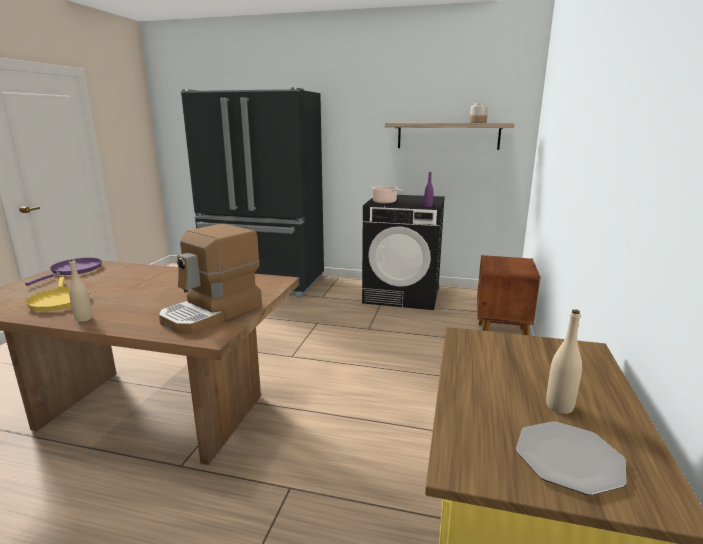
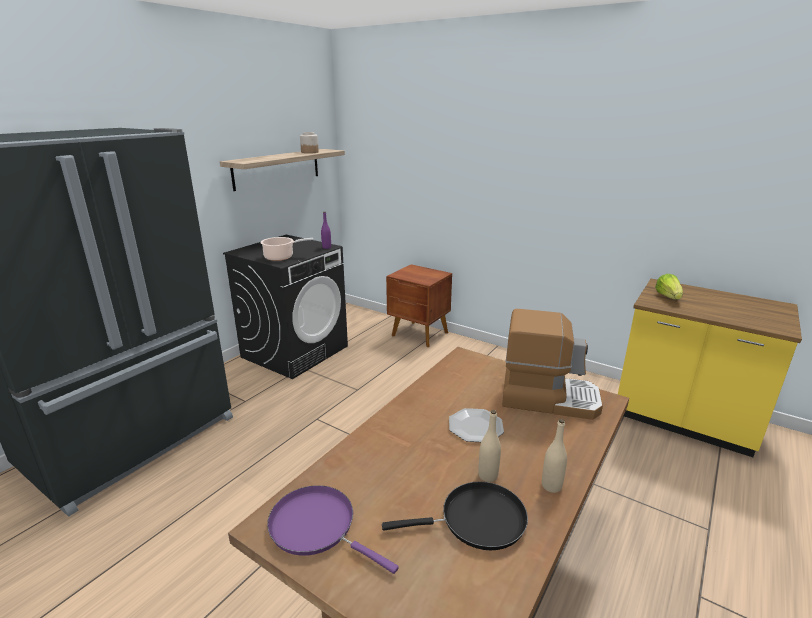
camera: 70 degrees left, 5 degrees up
yellow frying pan [25,277,90,311] -> black frying pan [382,482,528,550]
coffee machine [159,224,262,334] -> coffee machine turned 45 degrees counterclockwise [502,309,603,420]
plate [516,421,626,495] -> plate moved to [449,408,504,442]
beige bottle [546,309,582,414] -> beige bottle moved to [478,410,501,482]
none -> lettuce [655,274,683,300]

